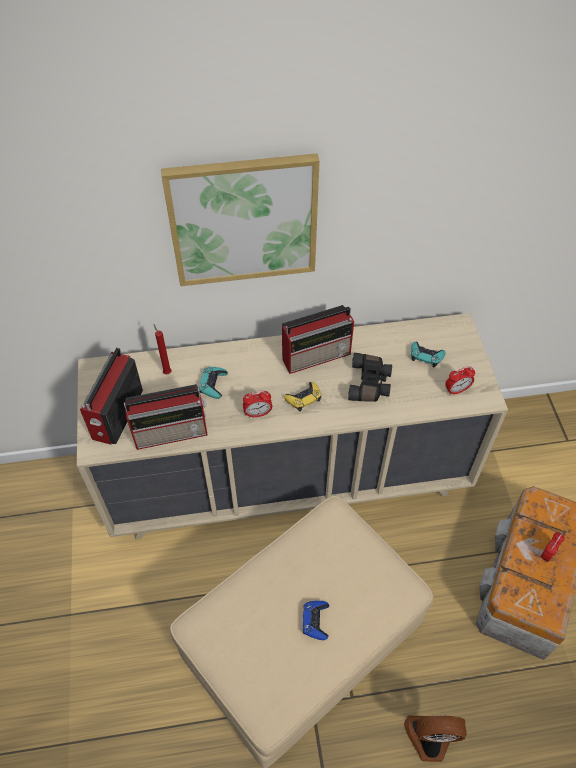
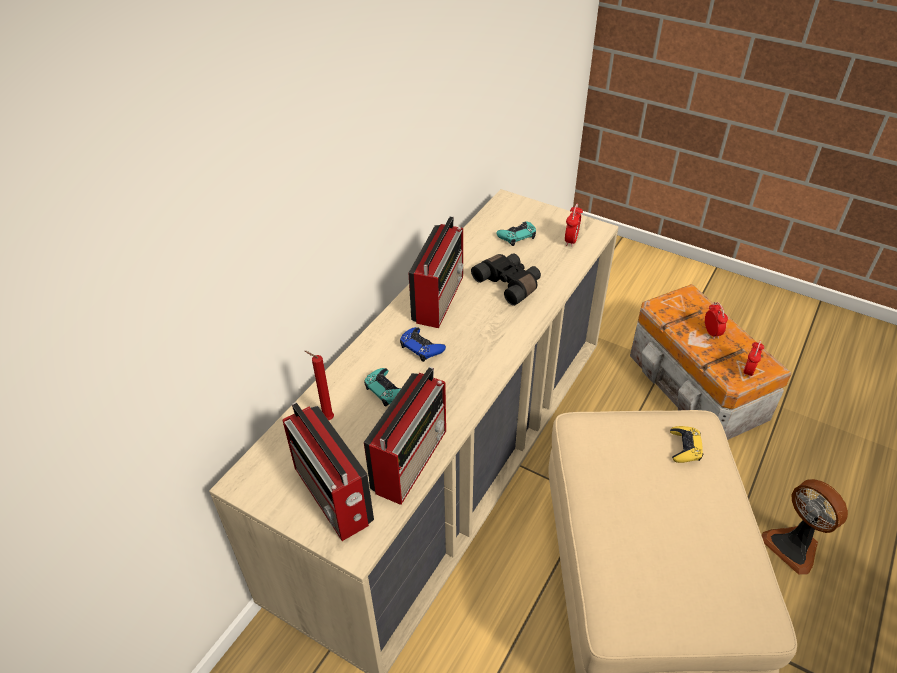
camera: 50 degrees left, 10 degrees down
picture [161,154,320,286] -> none
alarm clock [243,391,272,418] -> alarm clock moved to [743,341,764,379]
yellow game controller [284,382,321,411] -> yellow game controller moved to [670,426,703,463]
blue game controller [302,601,329,640] -> blue game controller moved to [400,327,446,362]
fan [404,715,467,762] -> fan turned 75 degrees counterclockwise [761,479,848,575]

